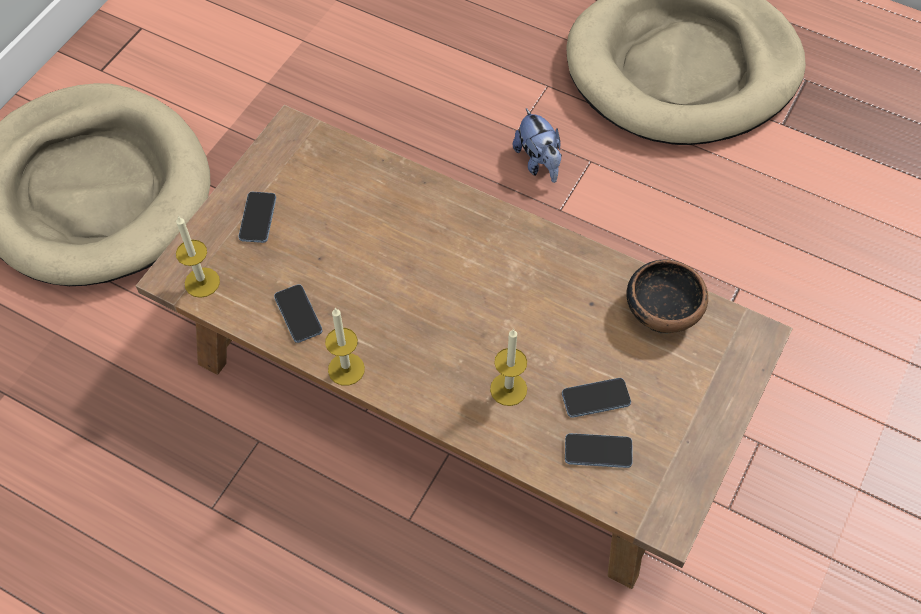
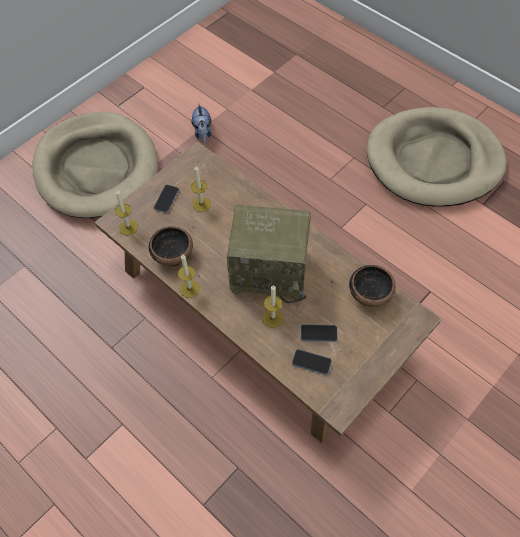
camera: 15 degrees right, 0 degrees up
phone [274,284,323,343] -> bowl [149,226,193,267]
plush toy [513,108,562,183] -> plush toy moved to [191,103,212,144]
none -> candle [191,166,211,212]
none -> radio [227,205,311,303]

